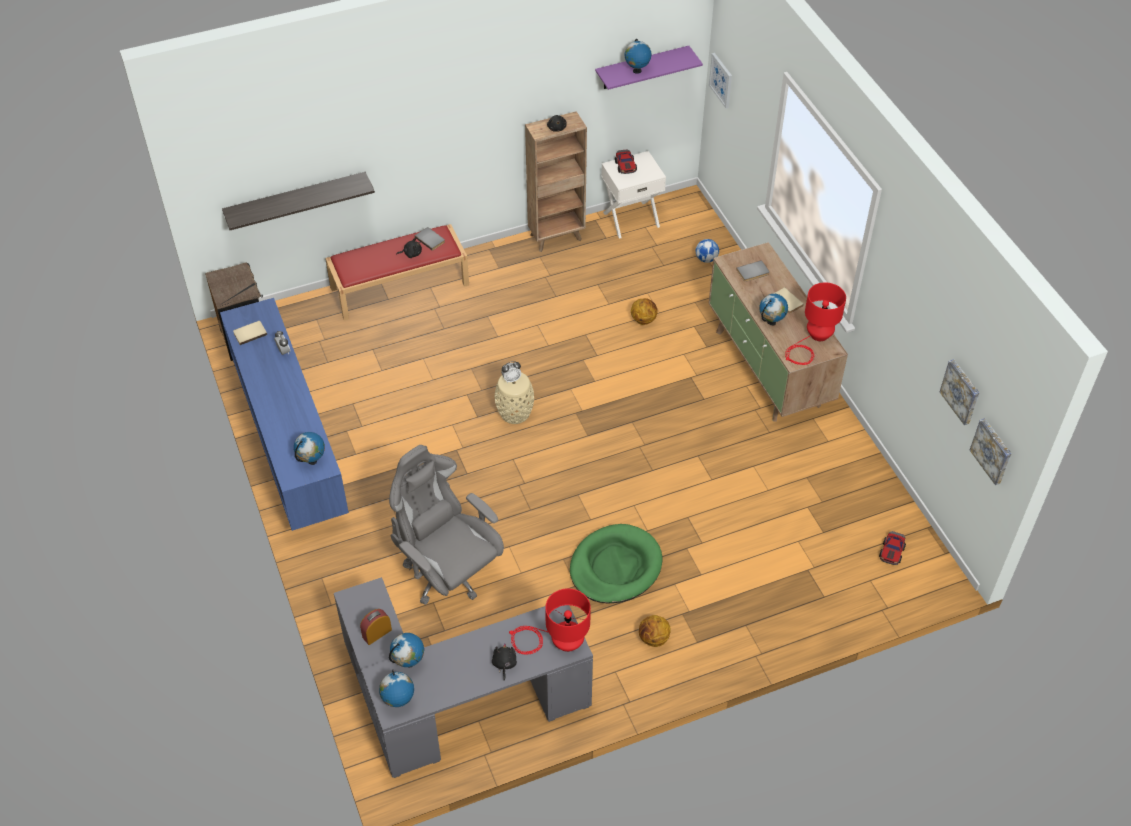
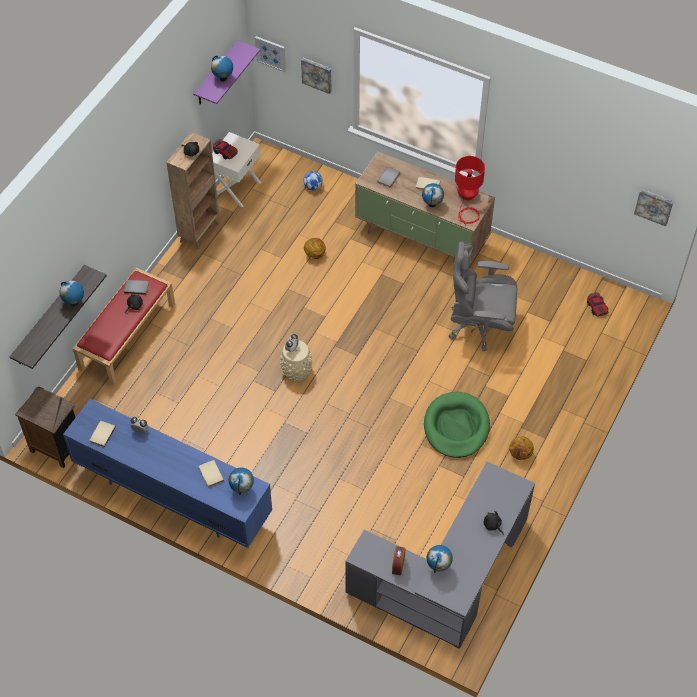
camera: 40 degrees left, 5 degrees up
globe [379,670,414,707] -> globe moved to [59,281,84,306]
grey office chair [389,445,504,605] -> grey office chair moved to [449,241,517,351]
red table lamp [509,588,591,654] -> none
picture [940,359,979,425] -> picture moved to [301,58,332,94]
none -> beige book [199,460,224,487]

